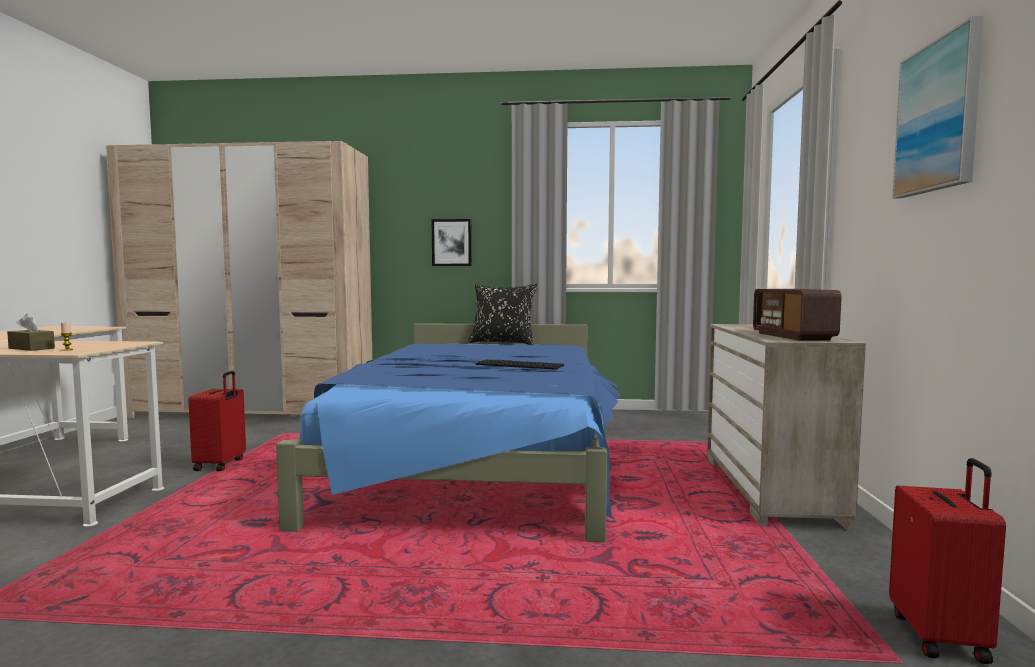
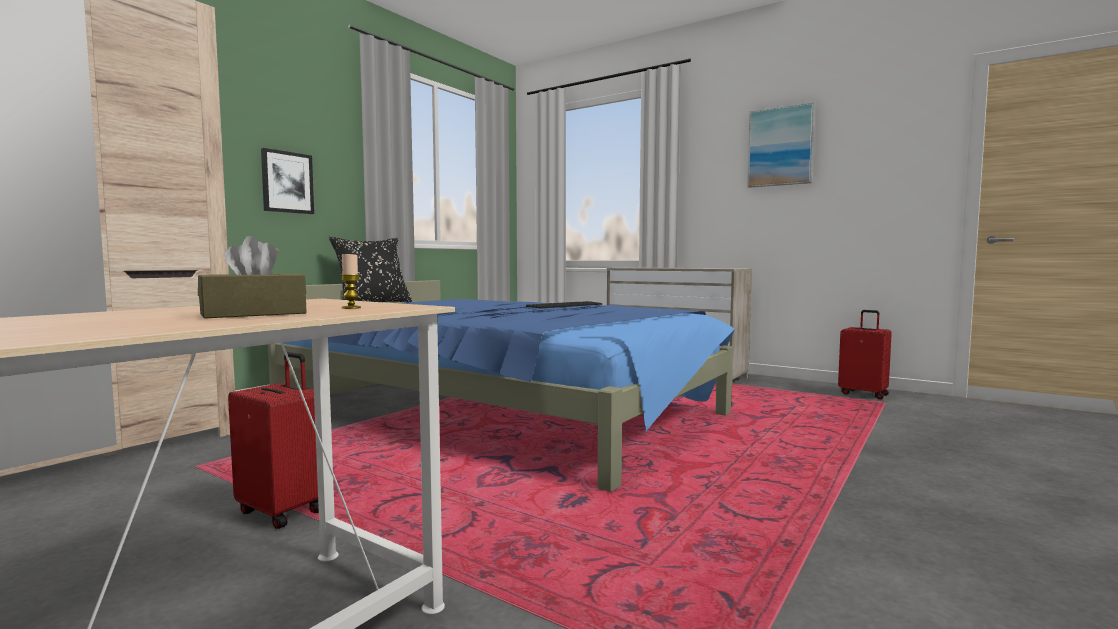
camera: 60 degrees left, 0 degrees up
radio [753,289,842,340] -> none

